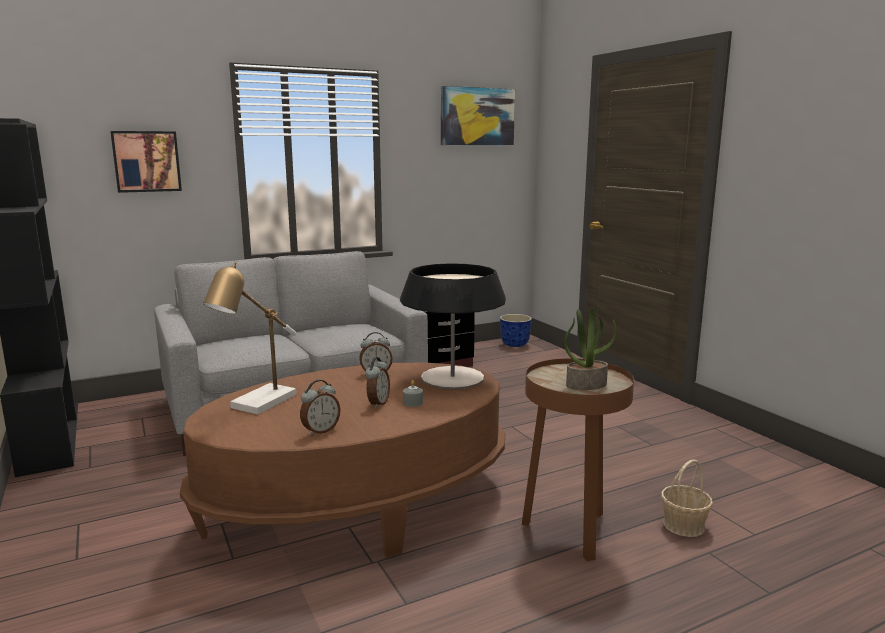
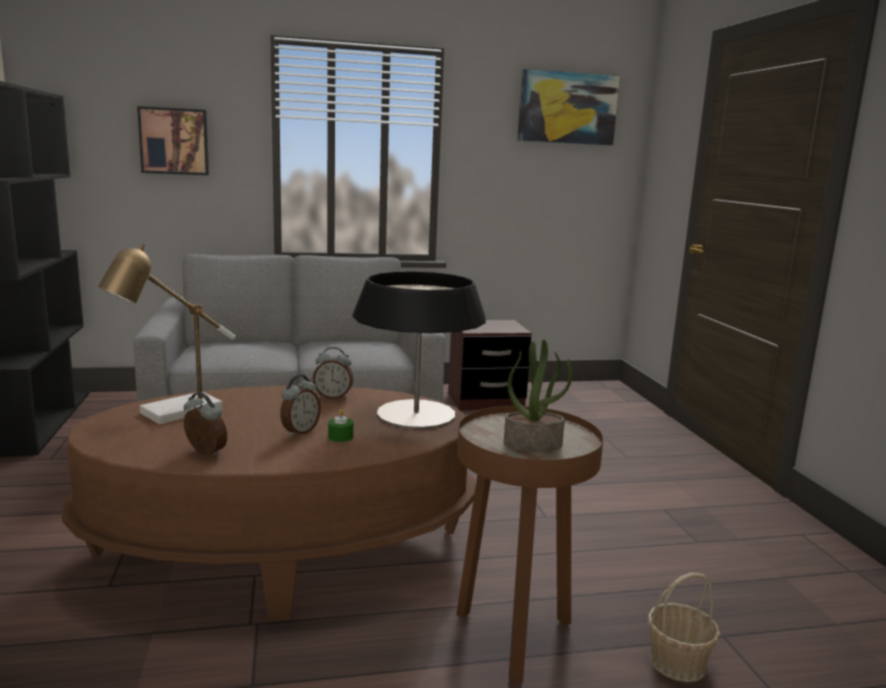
camera: 15 degrees right, 0 degrees up
alarm clock [300,380,340,436] -> alarm clock turned 120 degrees counterclockwise [184,392,227,456]
grey candle [403,380,423,407] -> green candle [328,409,353,442]
planter [500,314,532,347] -> none

